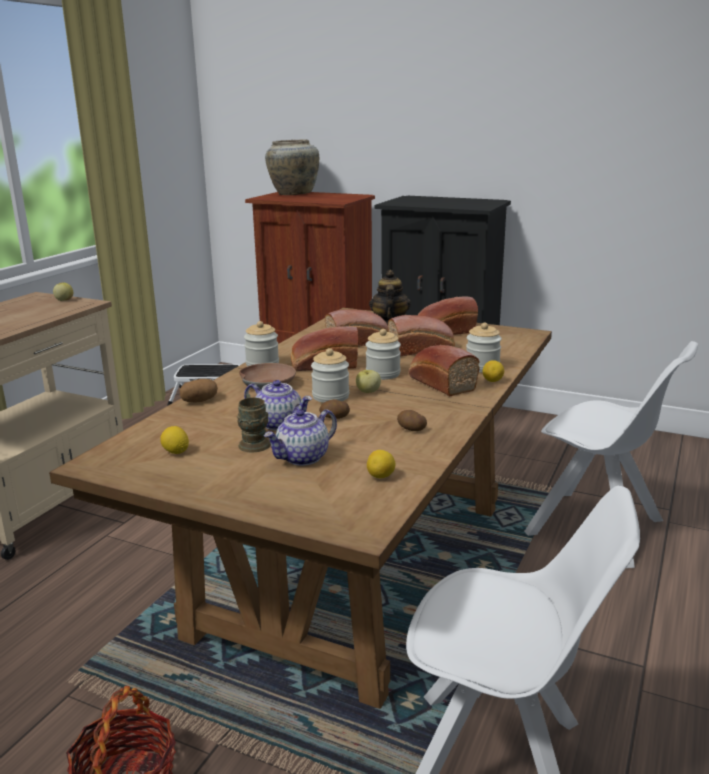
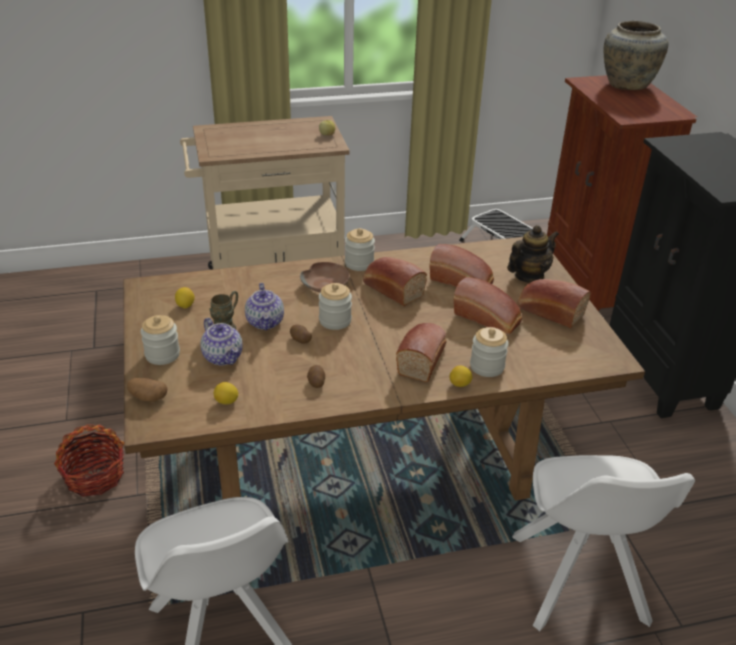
camera: 50 degrees right, 15 degrees up
potato [180,379,218,403] -> potato moved to [127,378,168,402]
teapot [264,409,337,466] -> teapot turned 135 degrees counterclockwise [200,318,243,365]
apple [356,370,381,393] -> none
jar [365,329,401,380] -> jar moved to [141,315,180,365]

